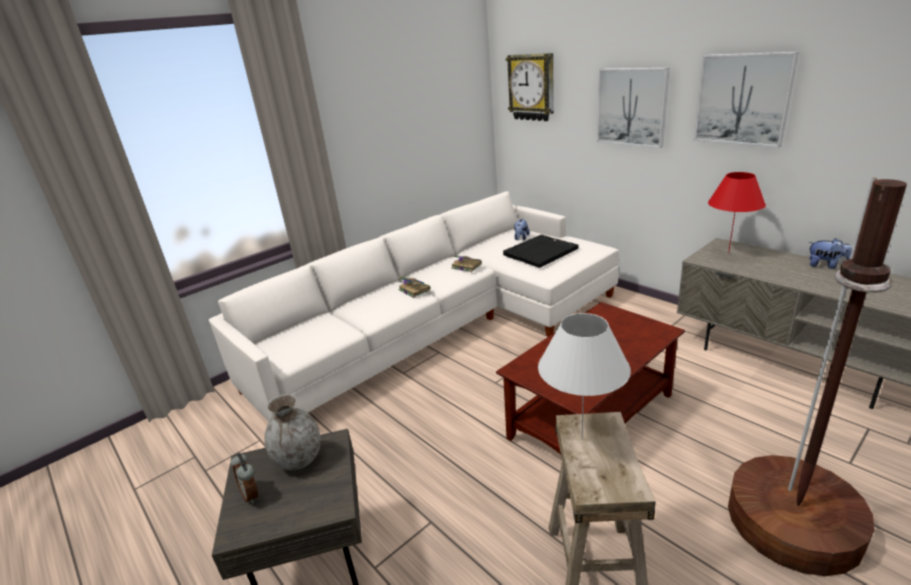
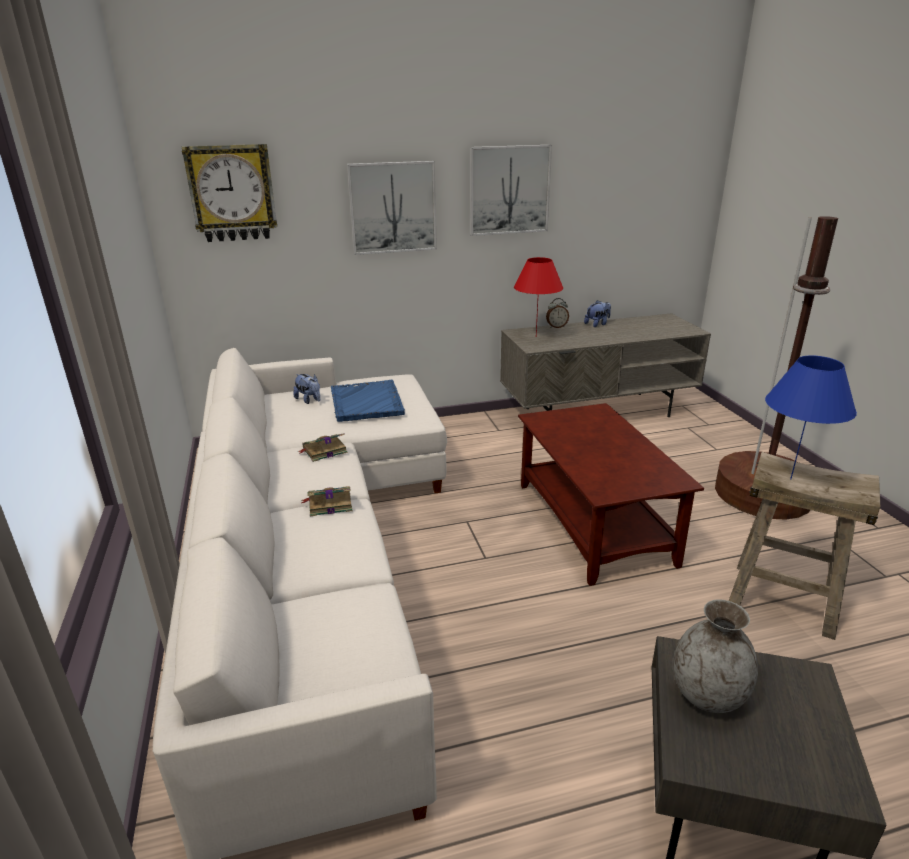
camera: 65 degrees left, 0 degrees up
alarm clock [230,453,258,504] -> alarm clock moved to [546,298,569,328]
black tray [503,235,579,268] -> blue tray [331,380,405,422]
white table lamp [538,313,631,439] -> blue table lamp [765,355,857,479]

